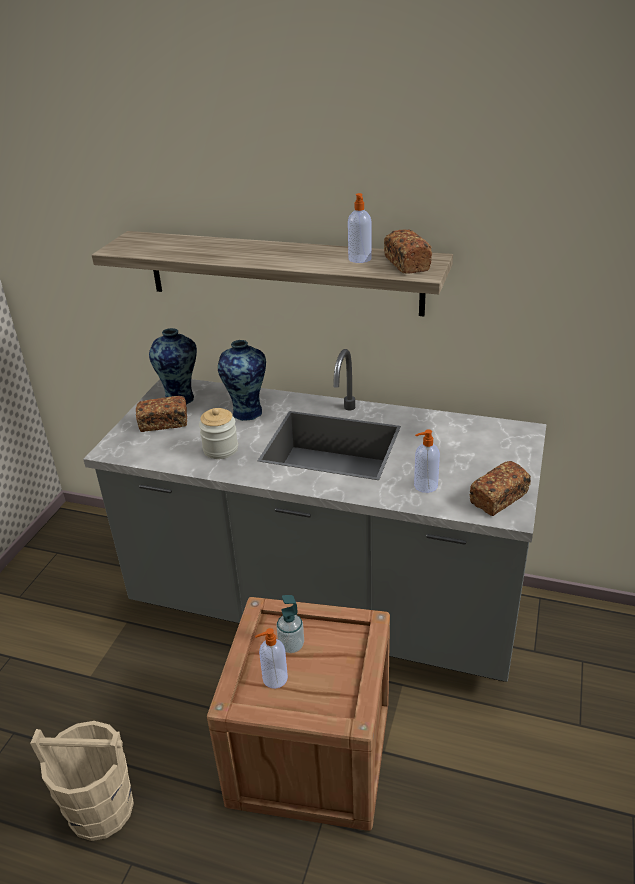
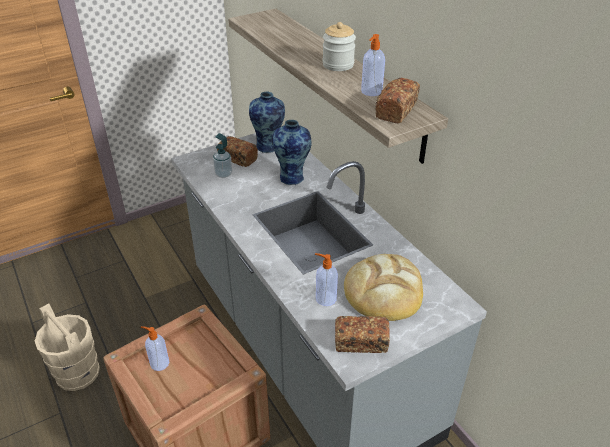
camera: 40 degrees right, 5 degrees up
jar [199,408,238,459] -> jar moved to [322,22,356,71]
soap dispenser [276,595,304,653] -> soap dispenser moved to [213,133,232,178]
none -> bread [344,254,423,321]

